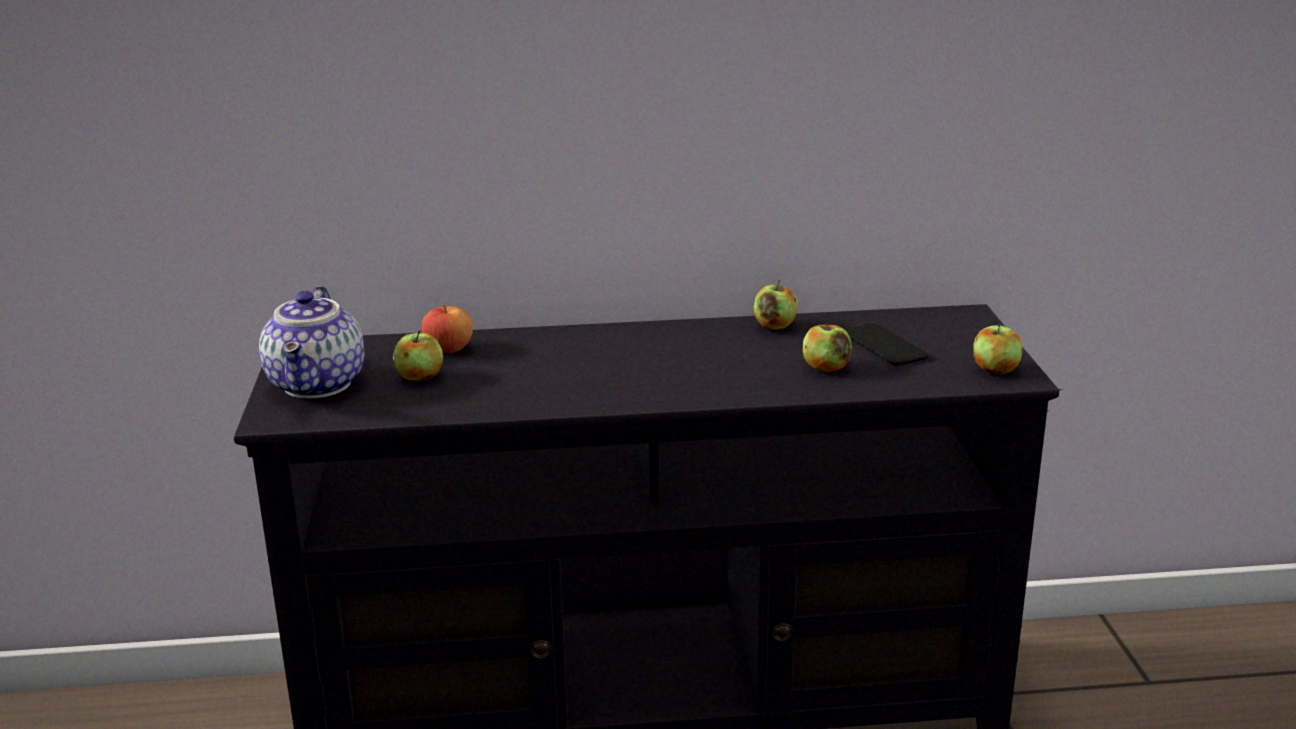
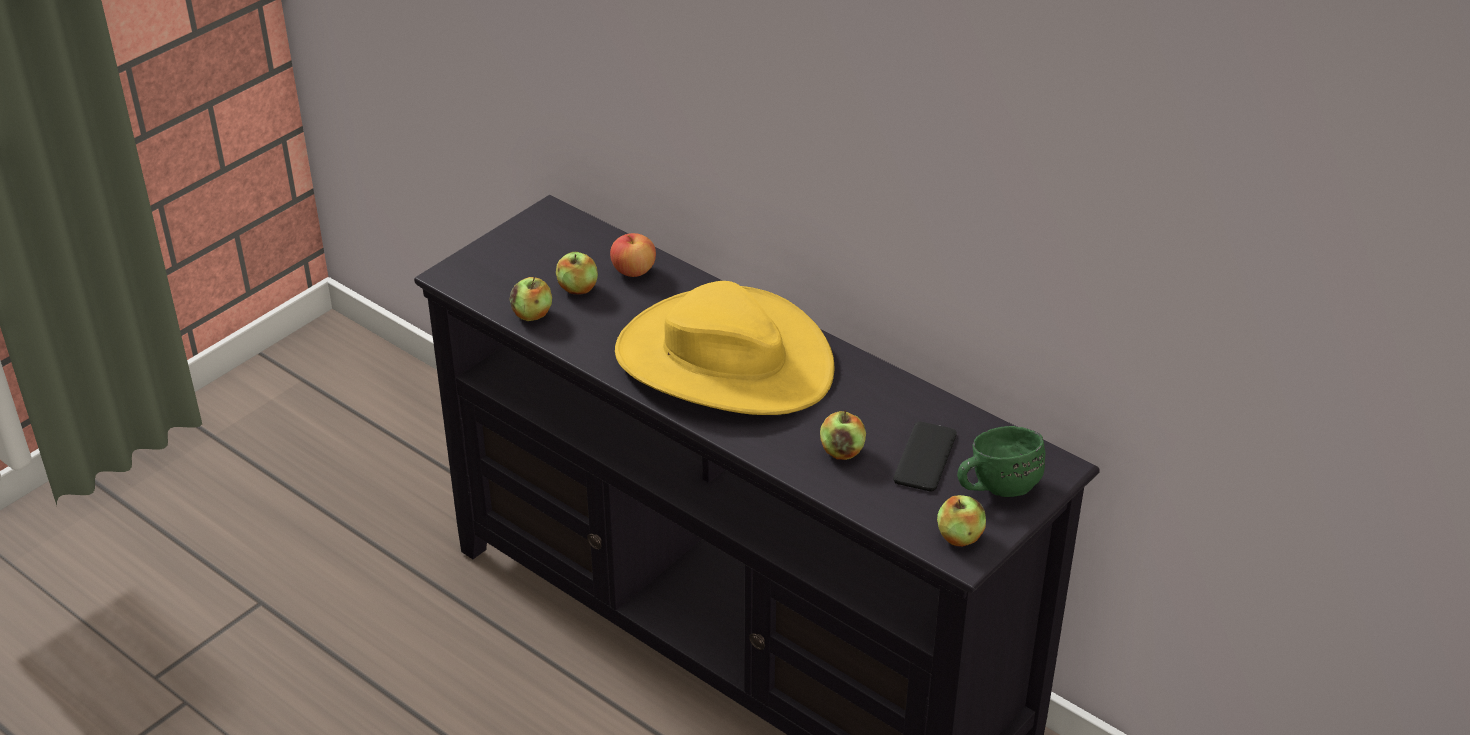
camera: 45 degrees right, 15 degrees up
teapot [259,286,364,398] -> none
apple [753,279,797,330] -> apple moved to [510,277,552,321]
none -> yellow hat [615,281,835,415]
none -> green mug [957,426,1045,497]

